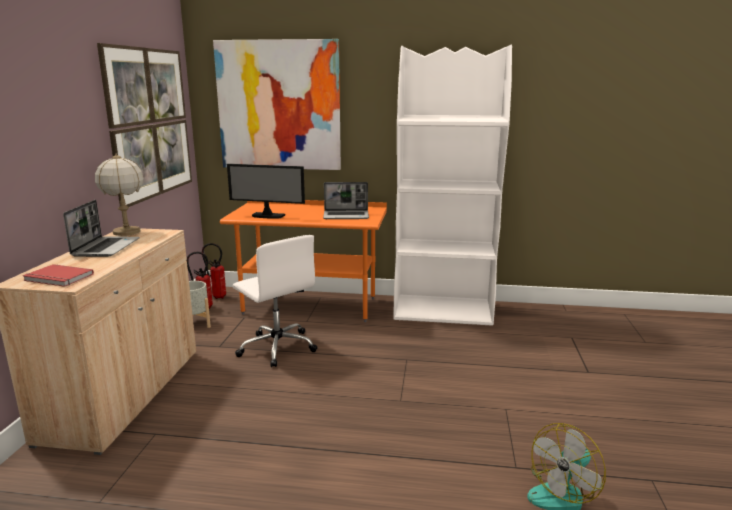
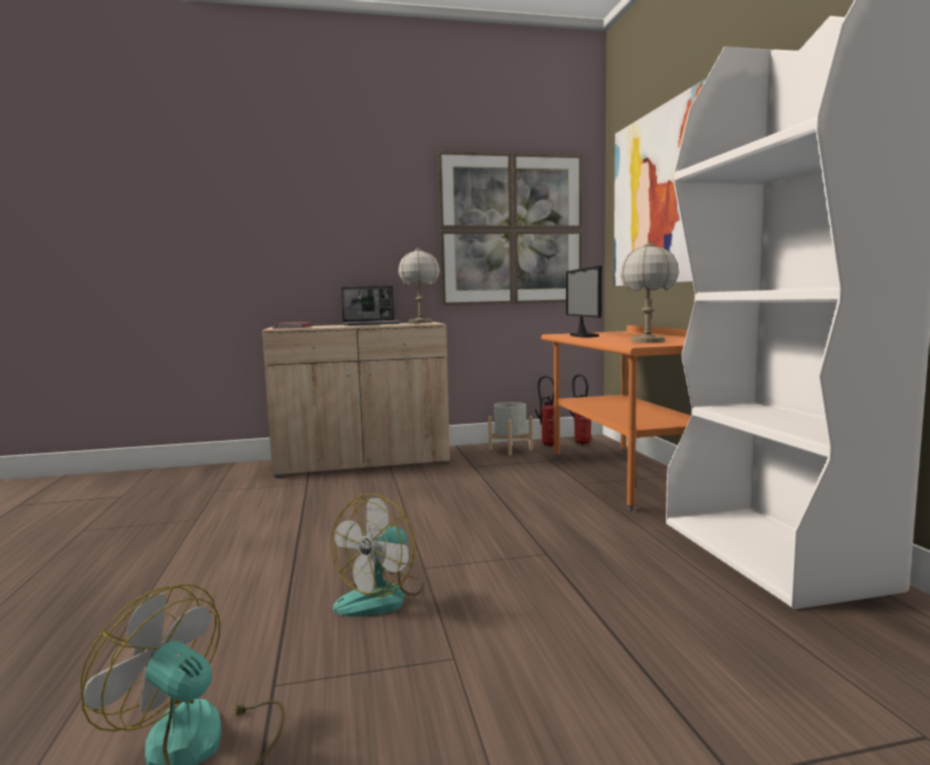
camera: 70 degrees right, 10 degrees down
white office chair [233,235,317,367] -> none
laptop [323,182,369,219] -> table lamp [620,241,679,343]
none -> fan [331,494,424,617]

